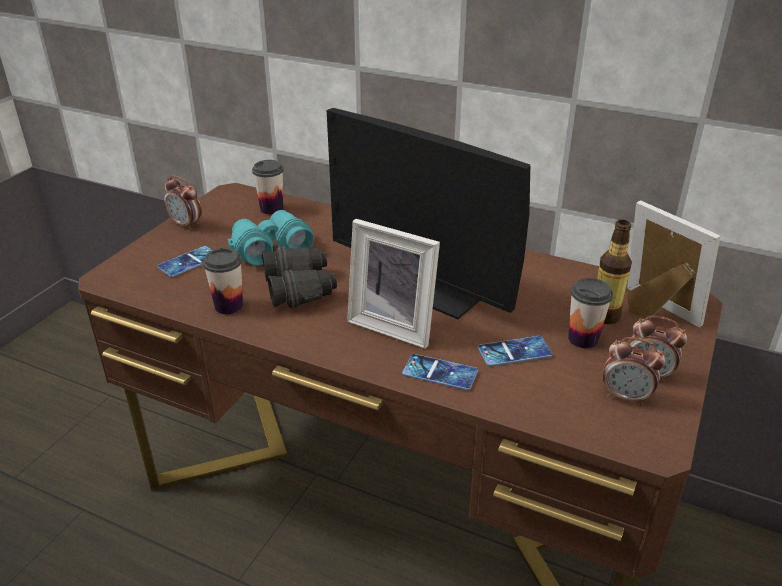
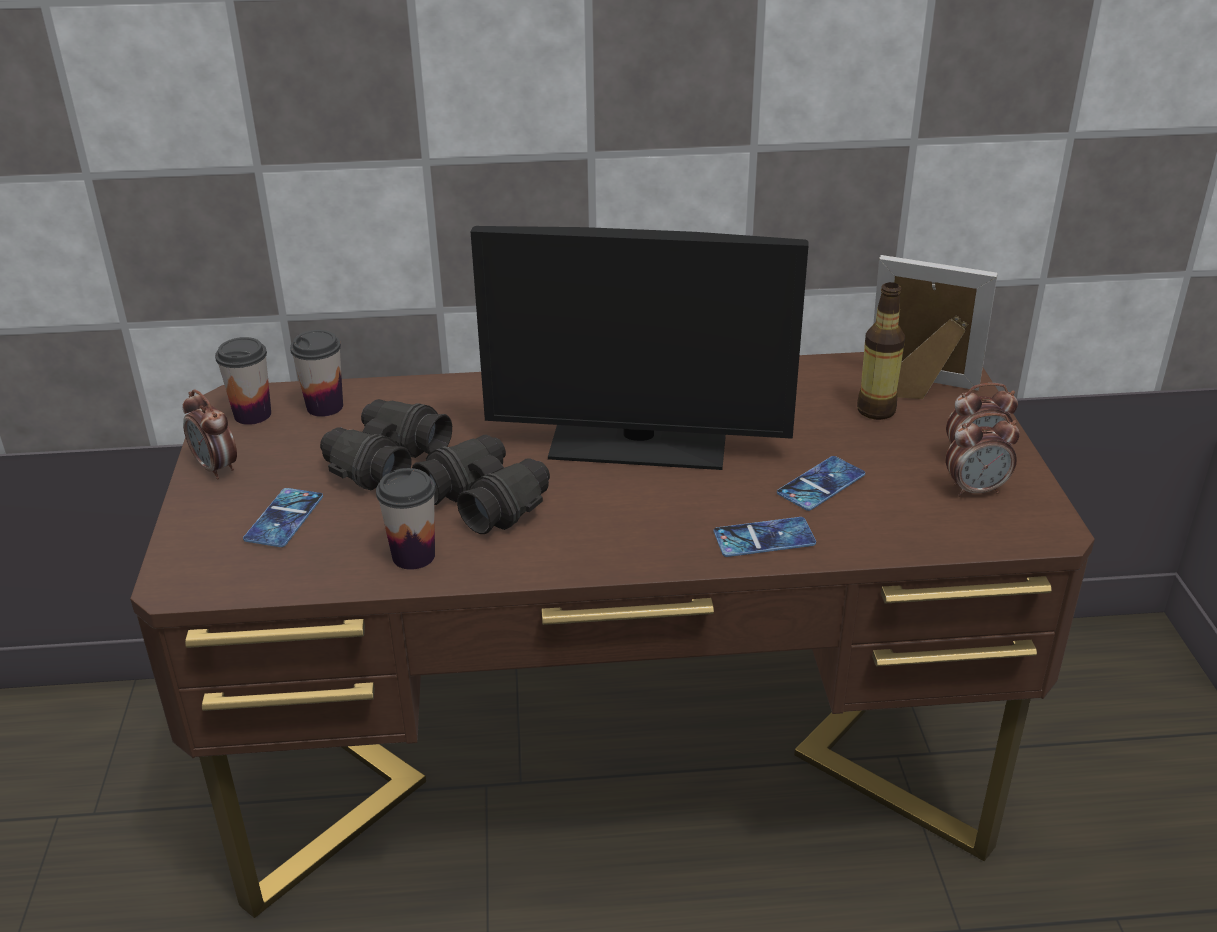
camera: 30 degrees left, 0 degrees up
alarm clock [164,175,202,230] -> alarm clock turned 45 degrees clockwise [182,389,237,479]
turquoise binoculars [228,210,314,266] -> black binoculars [320,399,452,491]
picture frame [347,219,440,349] -> none
cup [568,278,613,348] -> cup moved to [215,337,271,425]

